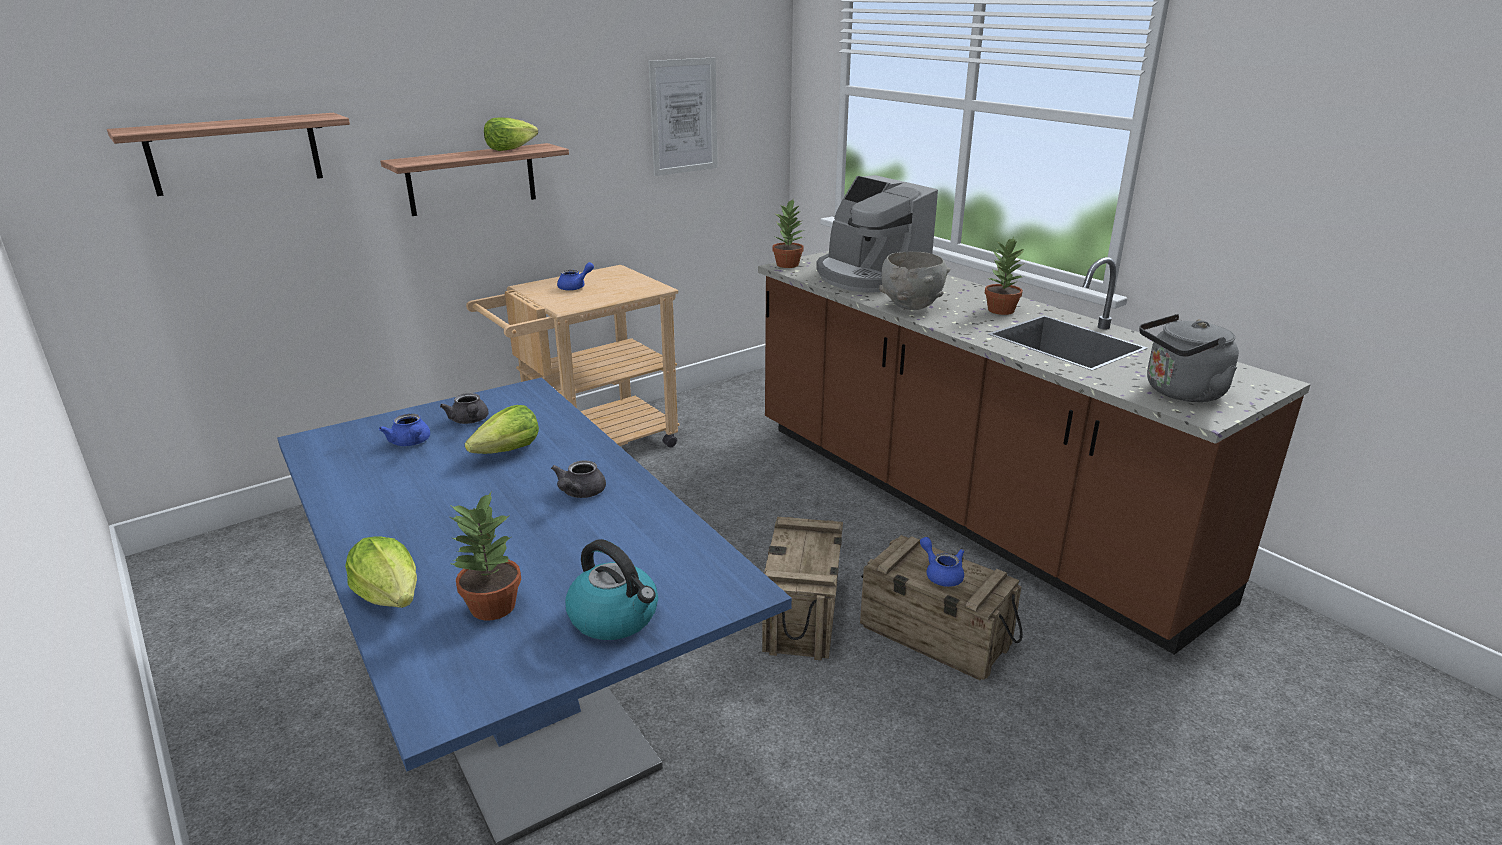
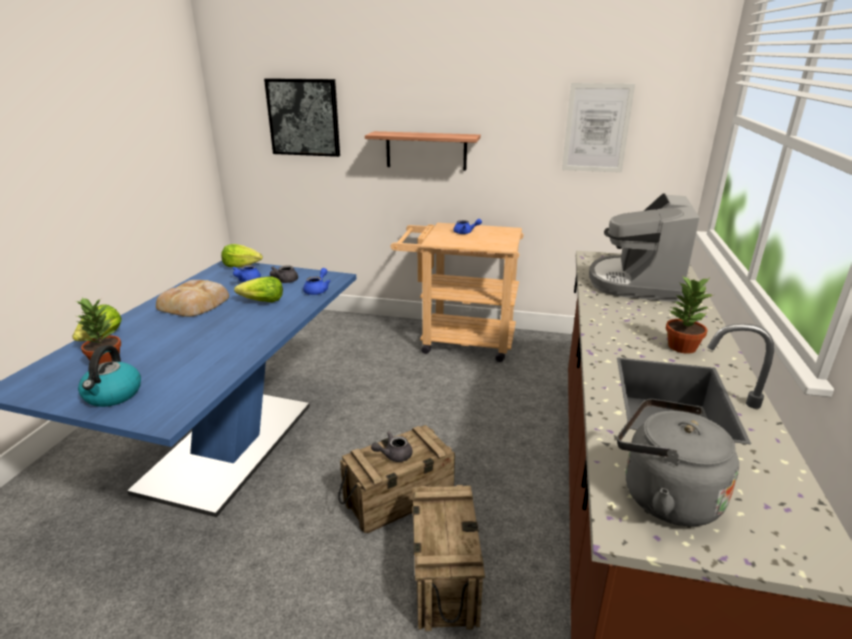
camera: 50 degrees right, 0 degrees up
shelf [107,113,350,196] -> picture [264,78,340,157]
lettuce [484,117,538,151] -> lettuce moved to [221,244,263,267]
grey teapot [551,460,606,498] -> grey teapot moved to [371,432,412,462]
potted plant [772,200,804,268] -> none
grey bowl [879,252,950,310] -> none
blue teapot [920,537,964,587] -> blue teapot moved to [303,268,331,295]
none -> bread [156,280,229,317]

